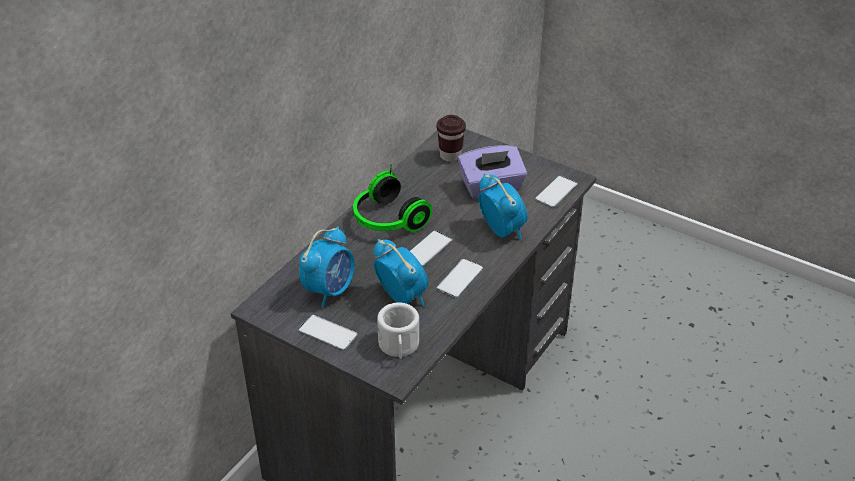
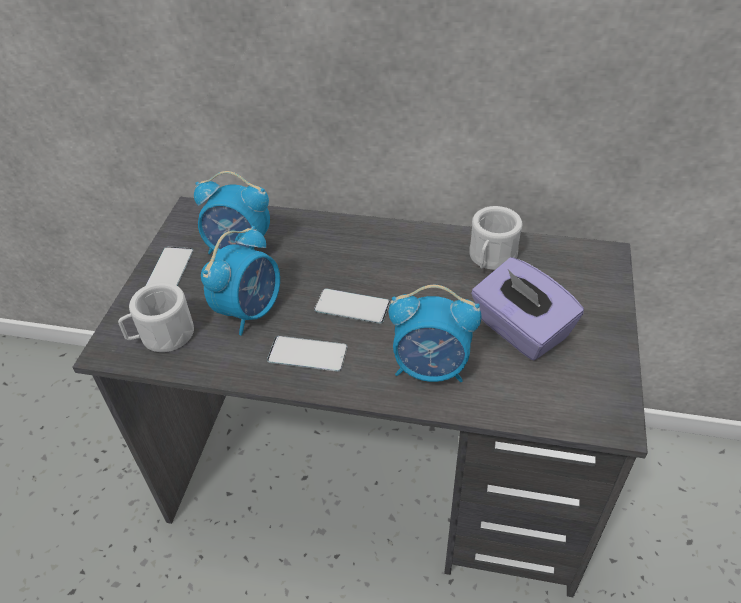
camera: 70 degrees right, 5 degrees up
headphones [353,164,432,232] -> none
brown cup [436,115,466,162] -> none
alarm clock [478,173,528,240] -> alarm clock turned 60 degrees clockwise [389,285,482,382]
phone [535,175,578,207] -> none
none -> white mug [469,206,522,270]

